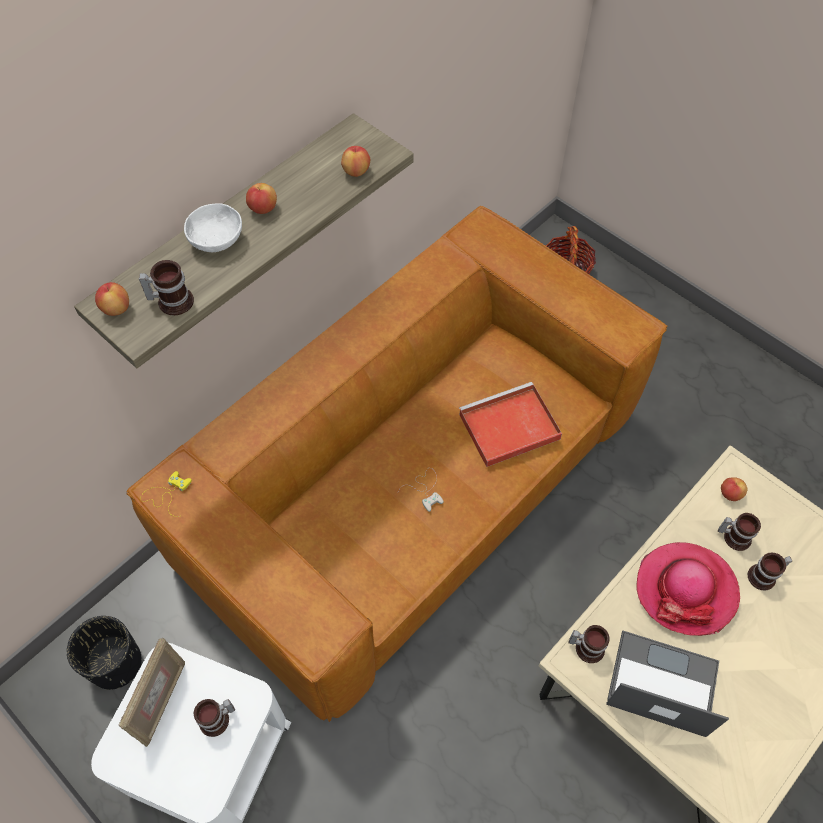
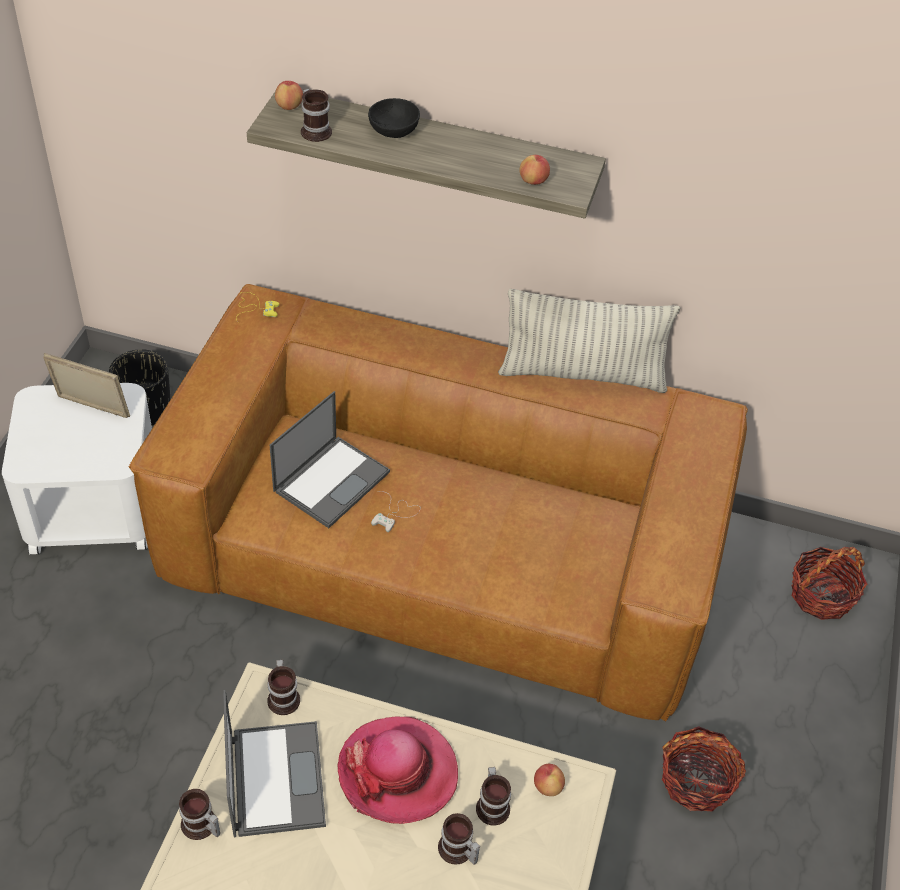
camera: 60 degrees right, 10 degrees down
picture frame [119,638,185,747] -> picture frame turned 150 degrees counterclockwise [43,353,130,418]
white bowl [184,203,242,252] -> black bowl [368,98,420,138]
mug [194,699,235,737] -> mug moved to [179,789,220,840]
apple [246,183,277,214] -> none
red tray [459,382,562,467] -> none
none -> laptop [270,391,390,528]
none -> pillow [498,289,680,393]
none -> basket [662,726,746,811]

